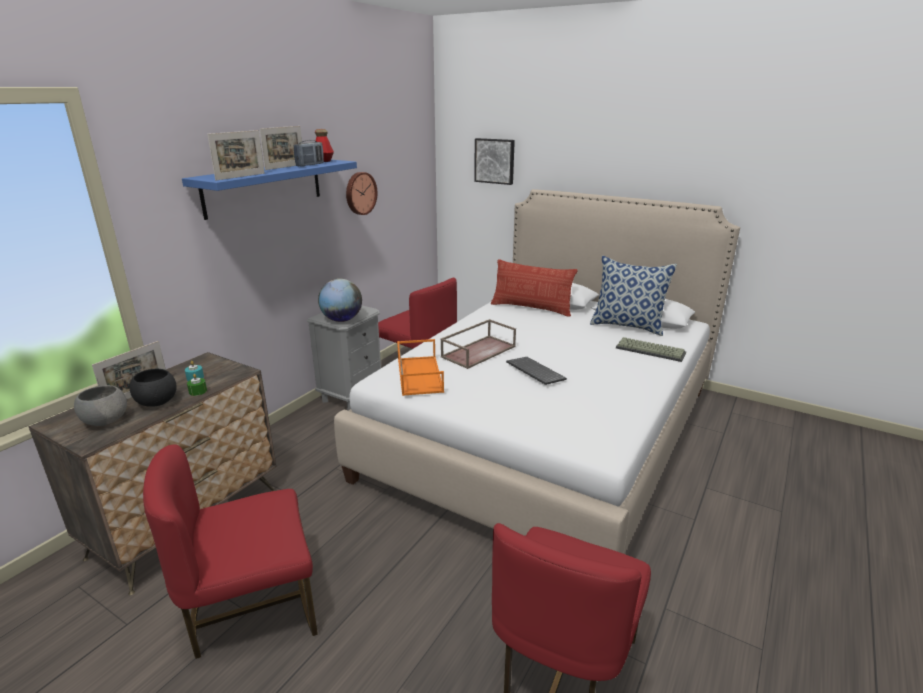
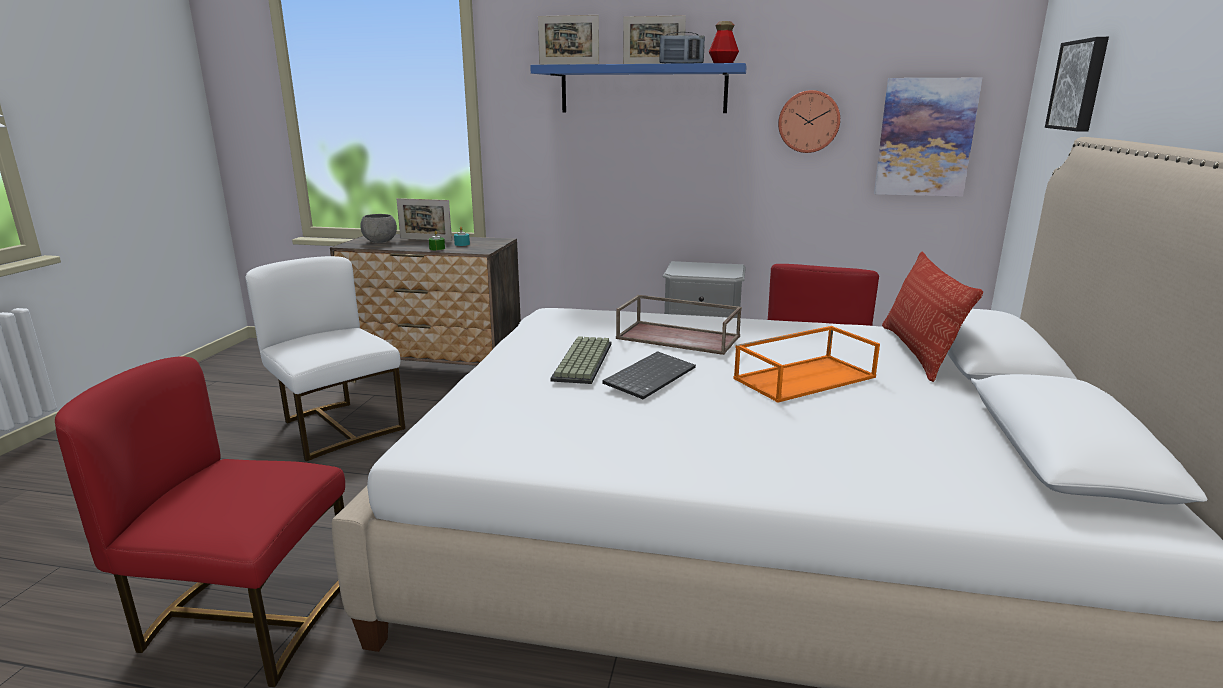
camera: 70 degrees right, 5 degrees down
black bowl [130,369,177,407] -> none
red chair [143,444,318,659] -> white chair [245,256,405,461]
globe [318,279,362,322] -> none
orange tray [397,339,444,396] -> orange tray moved to [733,326,880,403]
pillow [590,256,677,336] -> none
keyboard [616,337,686,362] -> keyboard moved to [550,336,611,384]
none -> picture [874,78,982,197]

